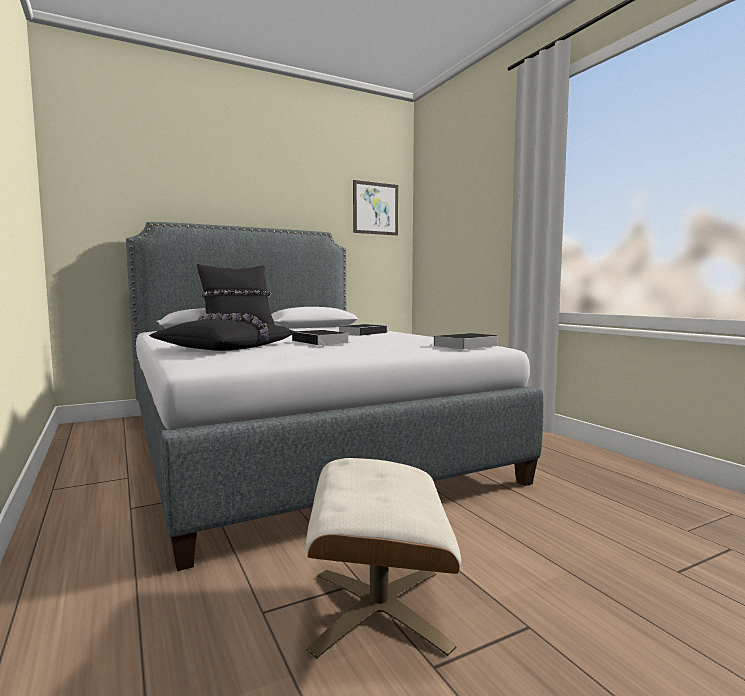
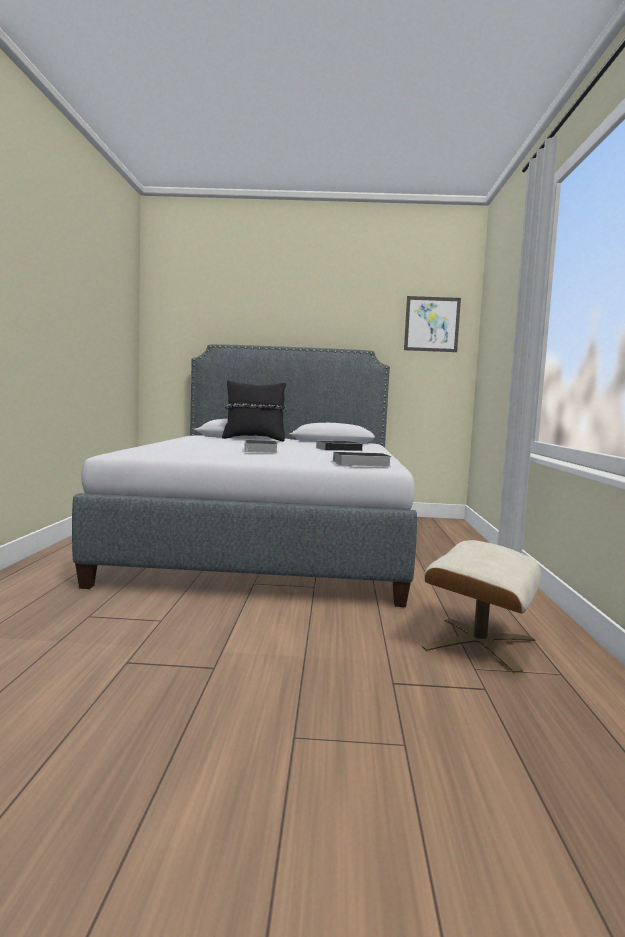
camera: 30 degrees right, 0 degrees up
black pillow [149,313,298,351] -> none
beige ottoman [306,458,461,659] -> beige ottoman moved to [422,540,542,673]

